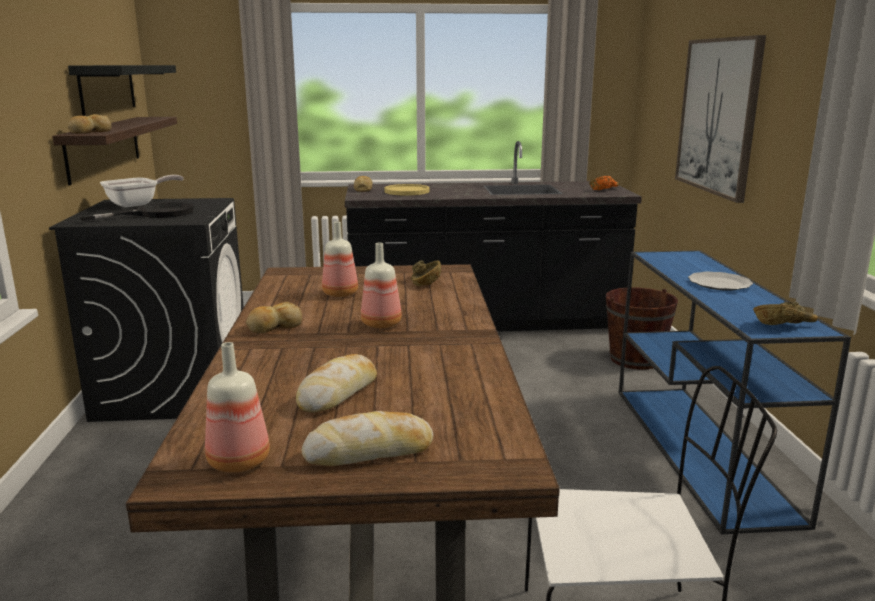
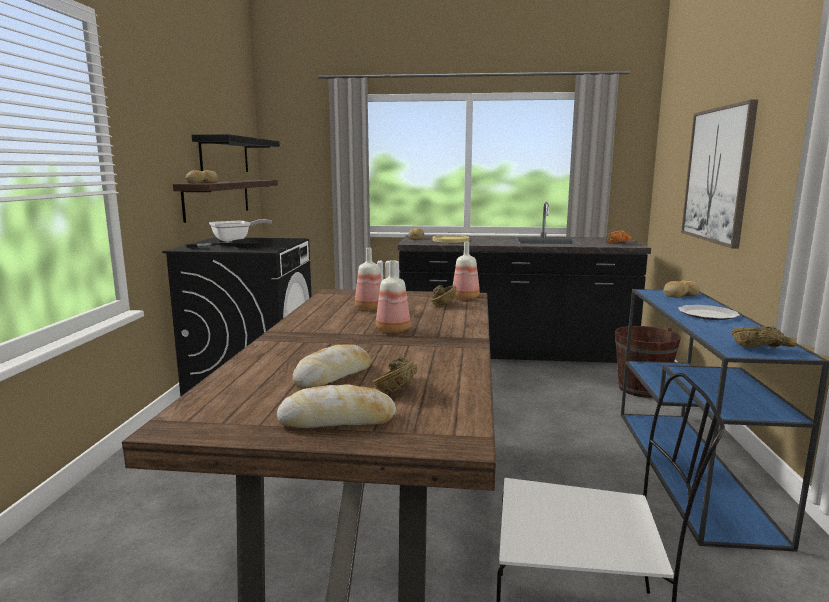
camera: 10 degrees right, 5 degrees down
bottle [205,342,270,473] -> bottle moved to [453,242,480,299]
bread [246,301,302,333] -> bread moved to [663,279,700,298]
none -> brown bowl [372,357,417,392]

